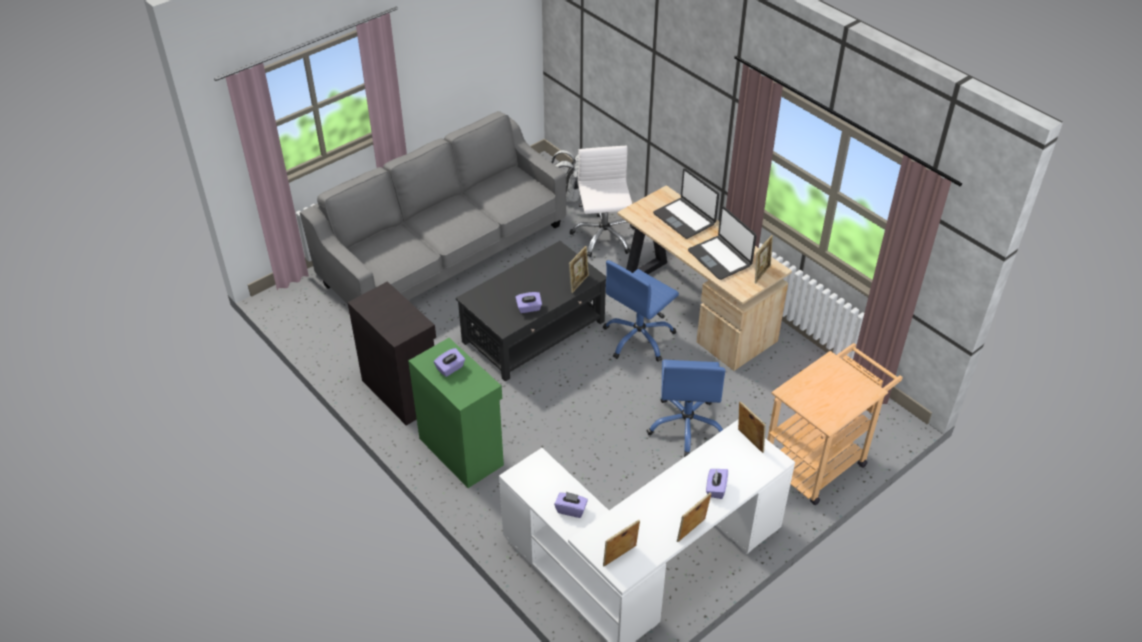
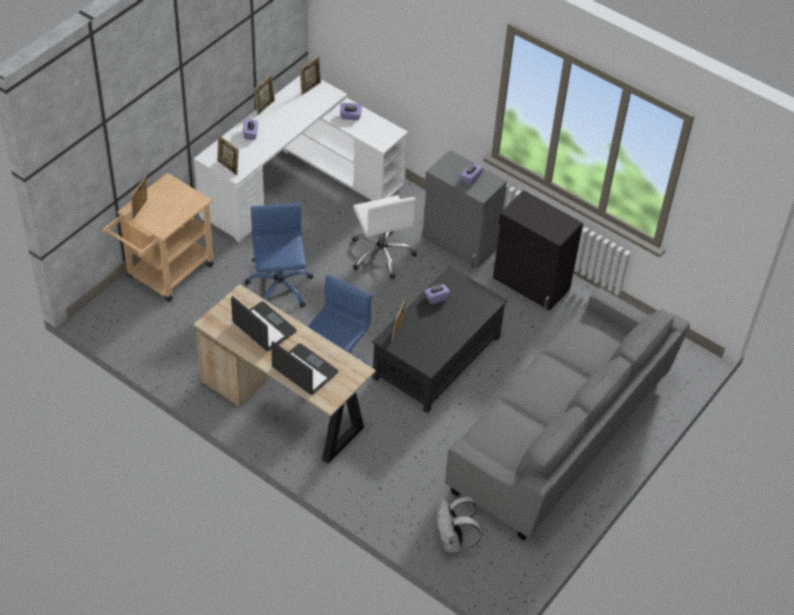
camera: 165 degrees right, 5 degrees up
green cabinet [408,338,504,488] -> grey cabinet [422,150,507,269]
white office chair [570,146,635,257] -> white office chair moved to [352,195,417,279]
picture frame [755,235,773,283] -> picture frame moved to [131,176,147,220]

